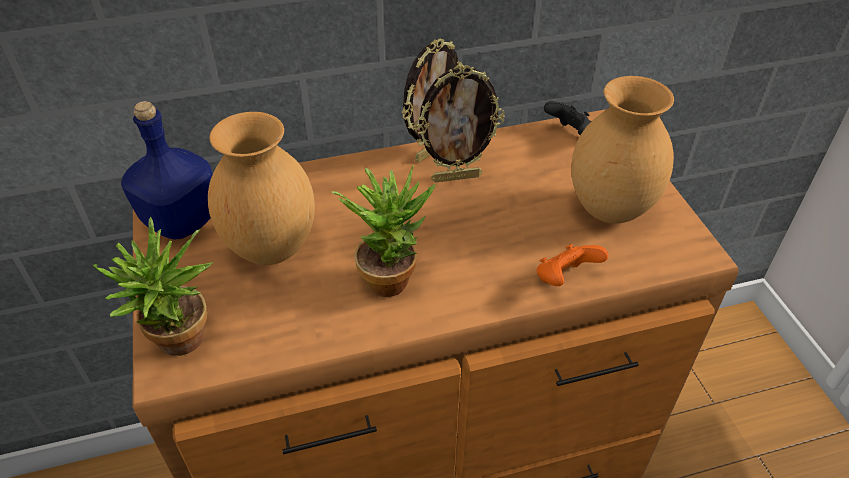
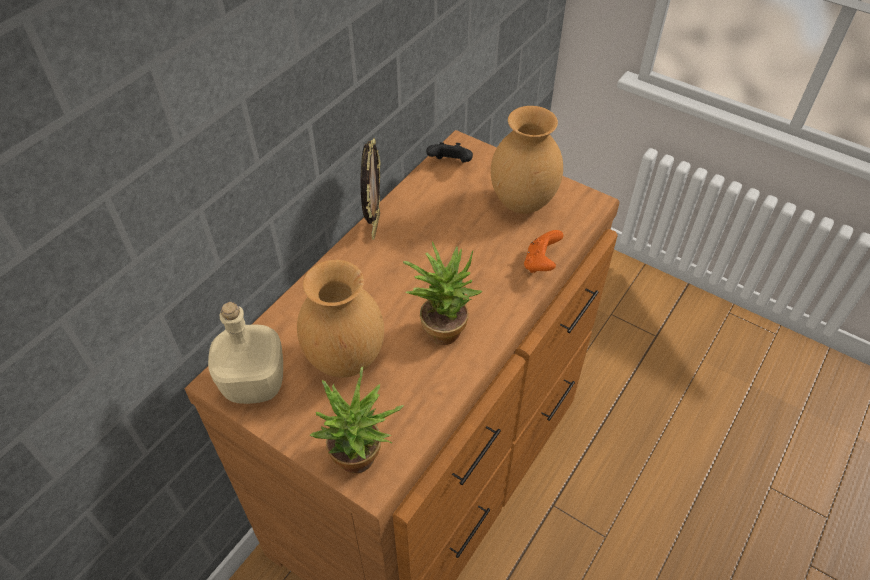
camera: 40 degrees left, 5 degrees up
blue bottle [121,101,213,240] -> beige bottle [208,302,283,404]
picture frame [414,64,505,183] -> none

